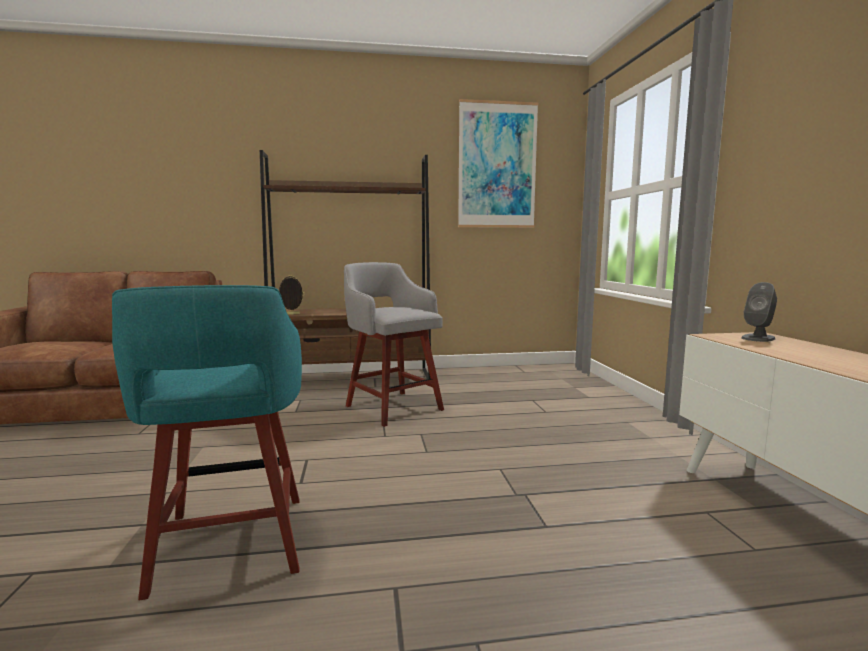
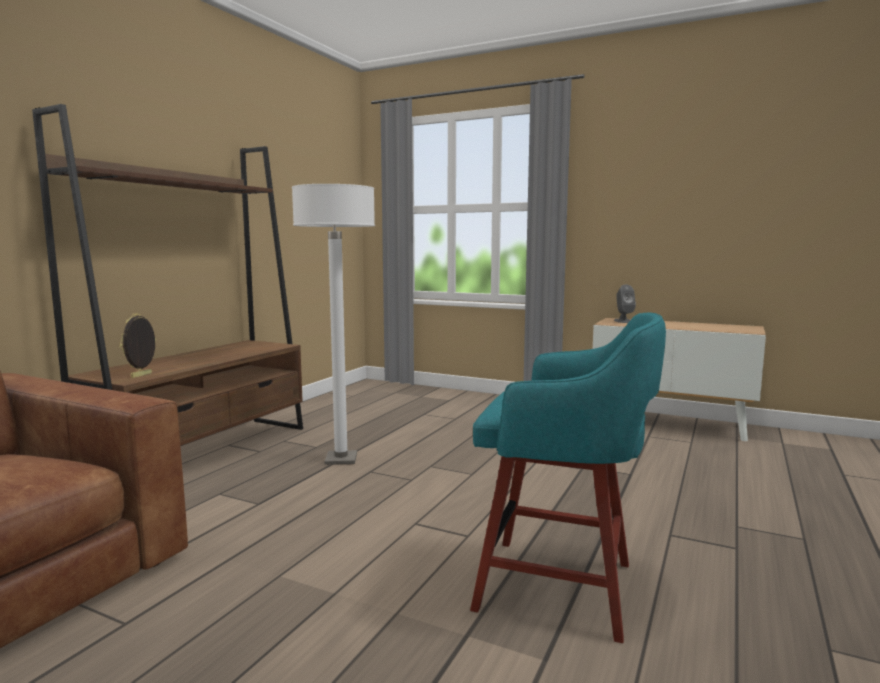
camera: 55 degrees left, 0 degrees up
grey stool [344,262,444,427] -> white floor lamp [292,184,375,465]
picture [458,99,539,228] -> none

